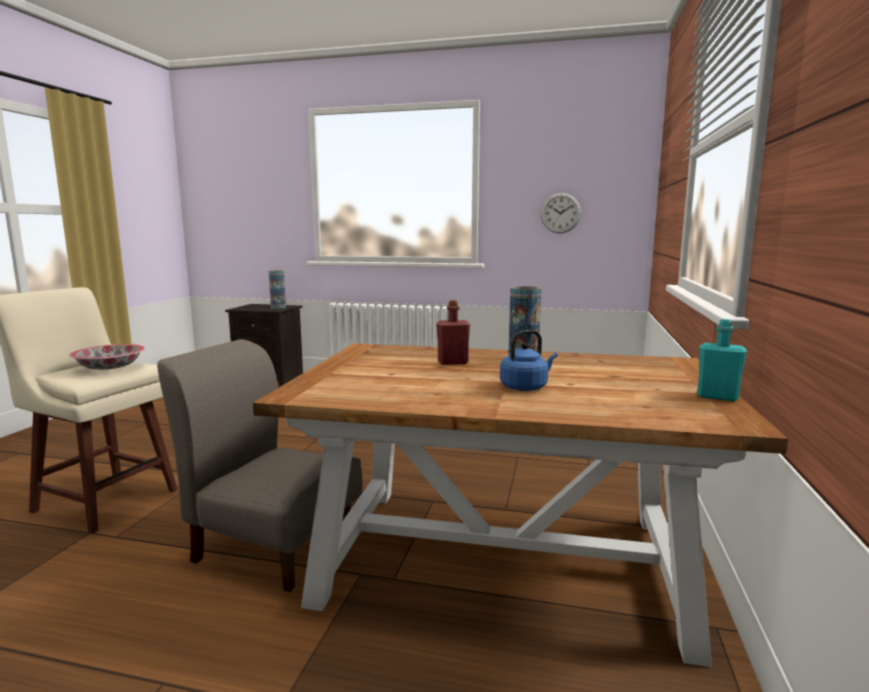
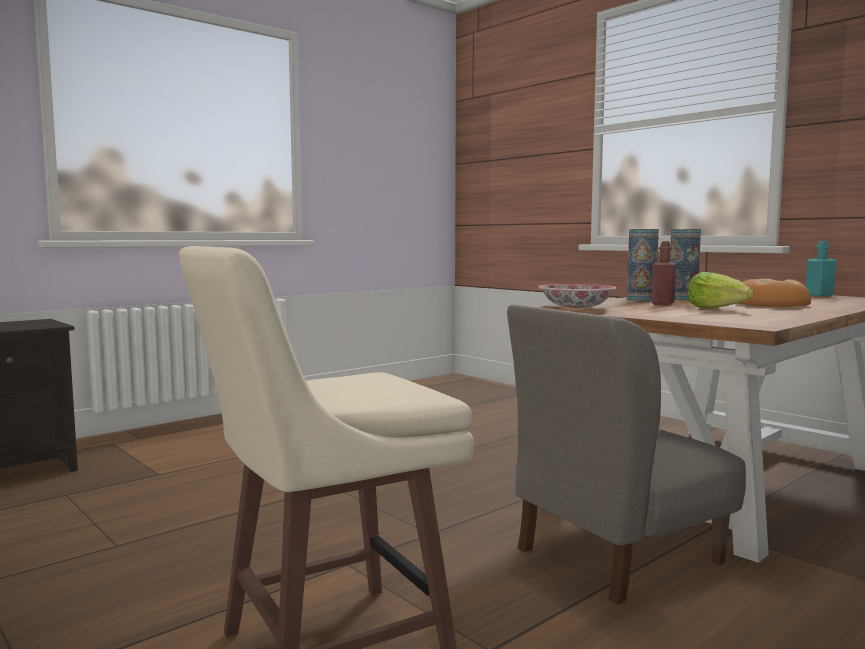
camera: 55 degrees left, 5 degrees down
bowl [69,344,145,370] -> bowl moved to [538,284,617,308]
vase [269,270,286,309] -> vase moved to [627,229,659,301]
blue kettle [500,330,558,391] -> bread [738,279,811,307]
wall clock [541,193,581,234] -> none
none -> lettuce [687,272,753,308]

